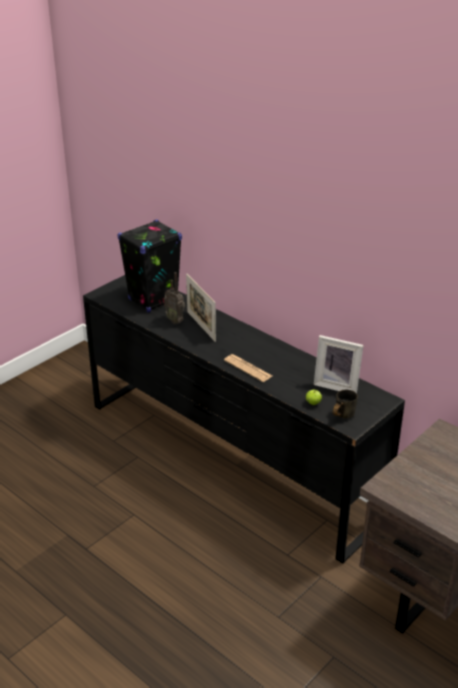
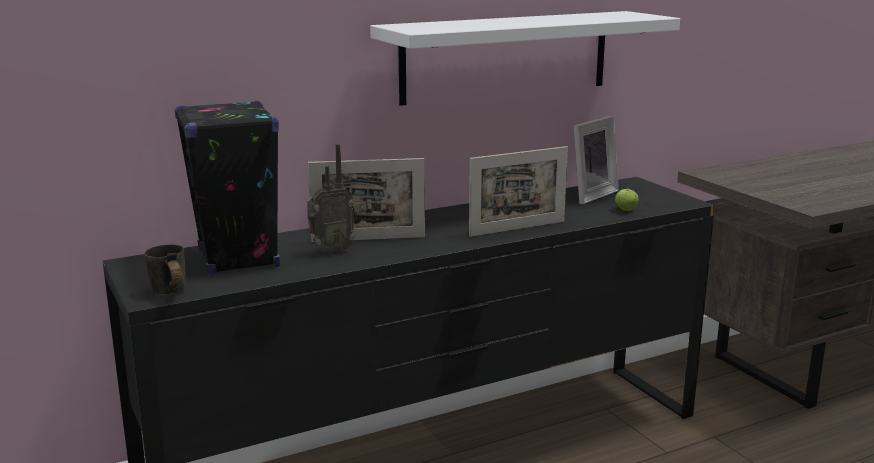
camera: 70 degrees left, 15 degrees down
newspaper [224,354,272,382] -> picture frame [469,146,568,237]
grey mug [333,390,358,419] -> grey mug moved to [144,244,186,294]
none -> white shelf [370,11,680,106]

